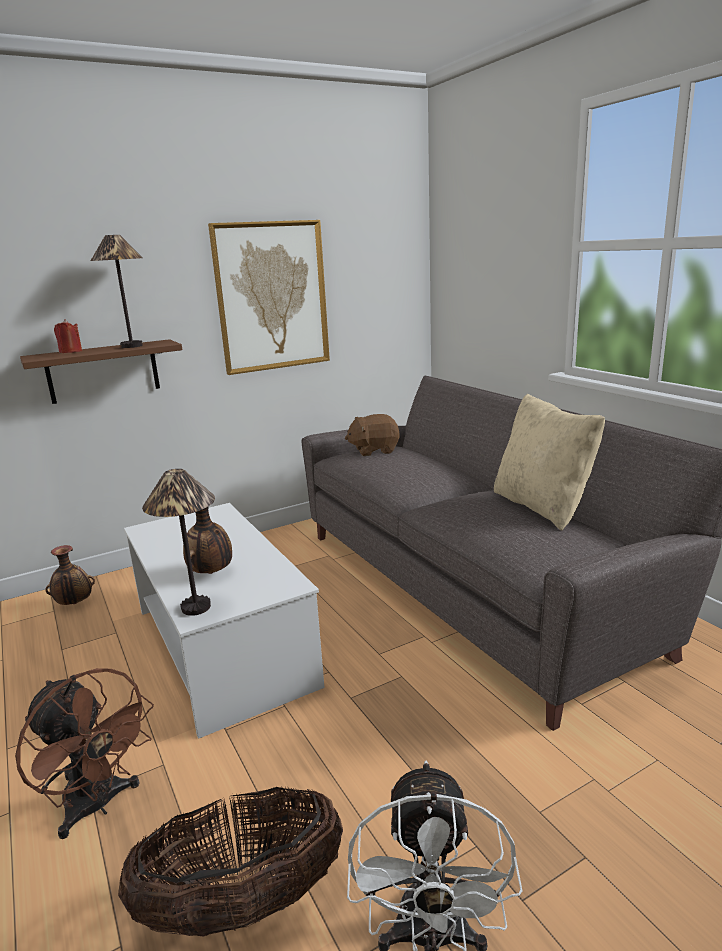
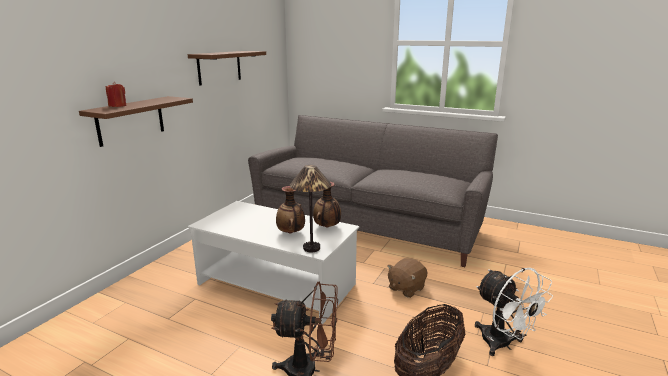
camera: 35 degrees left, 0 degrees up
vase [45,545,95,605] -> vase moved to [313,182,341,228]
table lamp [91,235,143,348] -> none
picture [208,220,330,375] -> brown shelf [188,51,266,86]
brown plush toy [345,414,399,456] -> brown plush toy moved to [387,258,427,298]
beige pillow [494,394,605,531] -> none

